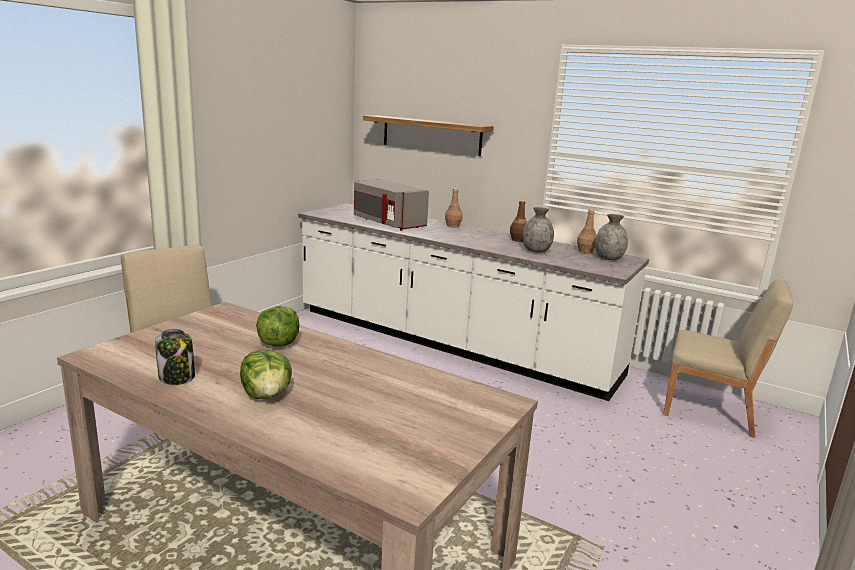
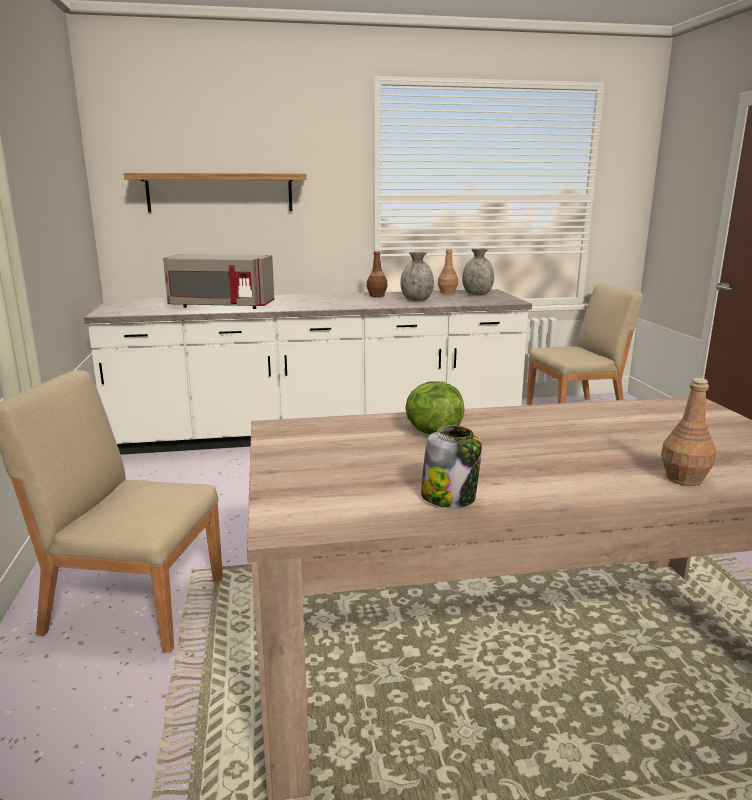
camera: 40 degrees left, 0 degrees up
lettuce [240,350,292,399] -> none
brown bottle [445,188,463,227] -> brown bottle moved to [661,378,716,486]

